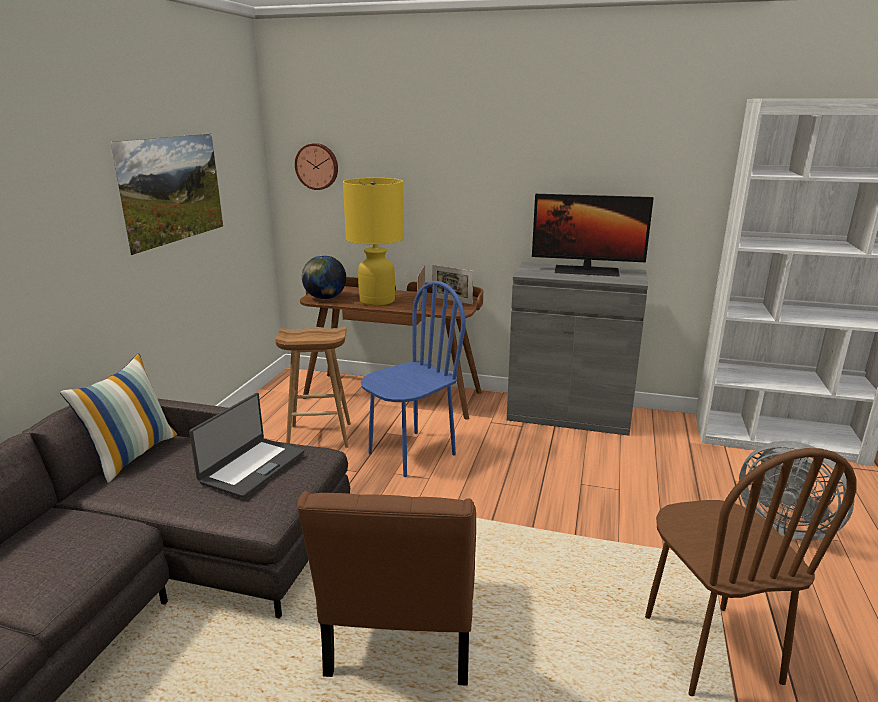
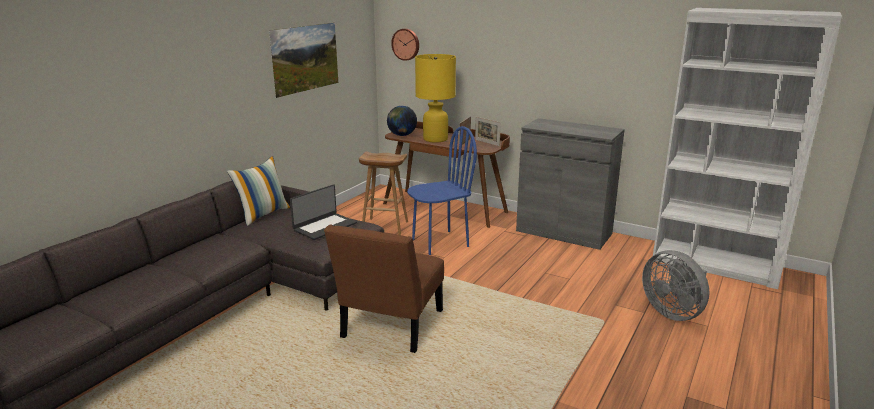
camera: 15 degrees right, 0 degrees up
monitor [532,194,654,276] -> none
brown chair [645,448,857,696] -> none

